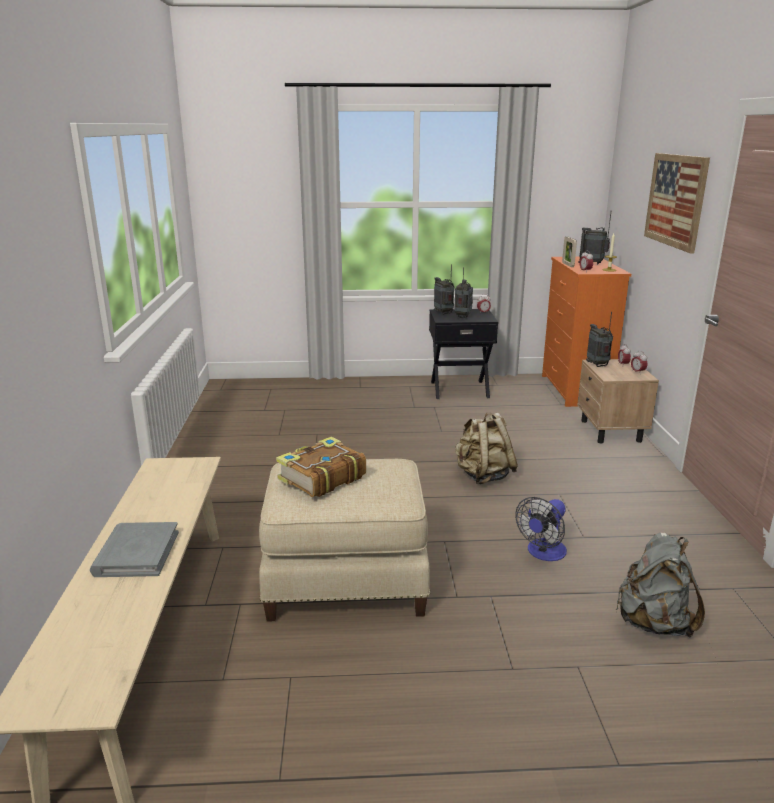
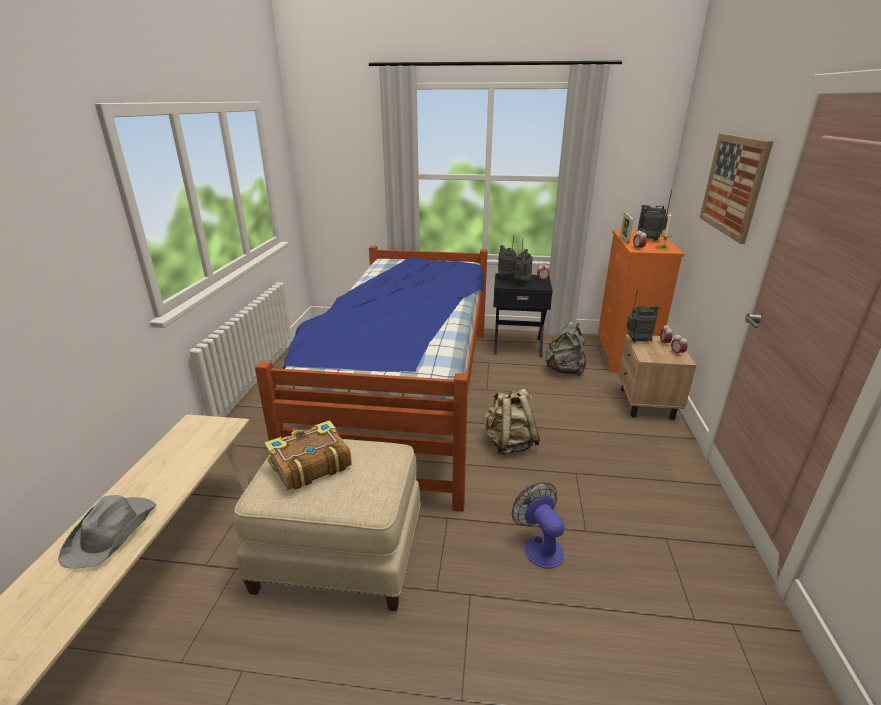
camera: 10 degrees right, 5 degrees up
grey book [90,522,179,577] -> grey hat [58,495,156,569]
fan [515,497,567,561] -> fan turned 105 degrees clockwise [512,482,565,569]
radio [586,312,613,367] -> radio turned 90 degrees clockwise [626,290,660,343]
grey backpack [615,532,705,638] -> grey backpack moved to [544,322,586,376]
none -> bed [255,246,488,512]

